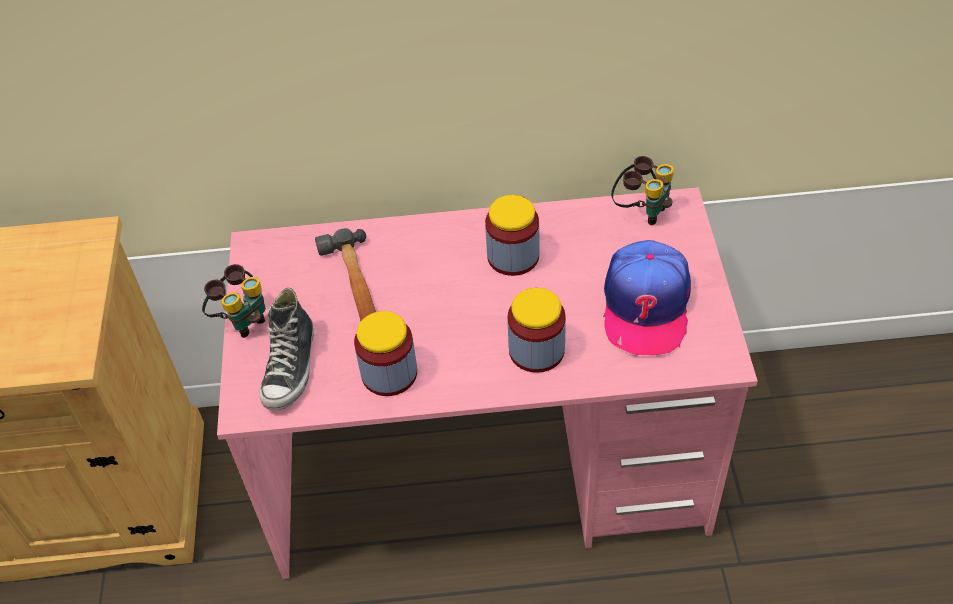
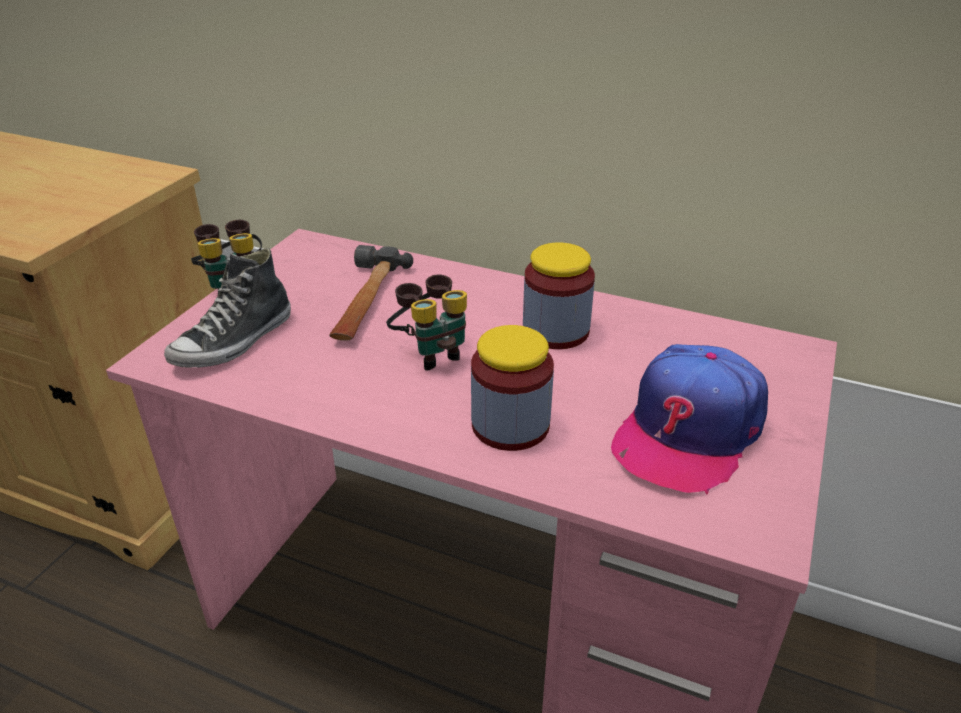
camera: 25 degrees right, 15 degrees down
jar [354,311,417,396] -> none
binoculars [611,156,674,225] -> binoculars moved to [386,274,467,371]

